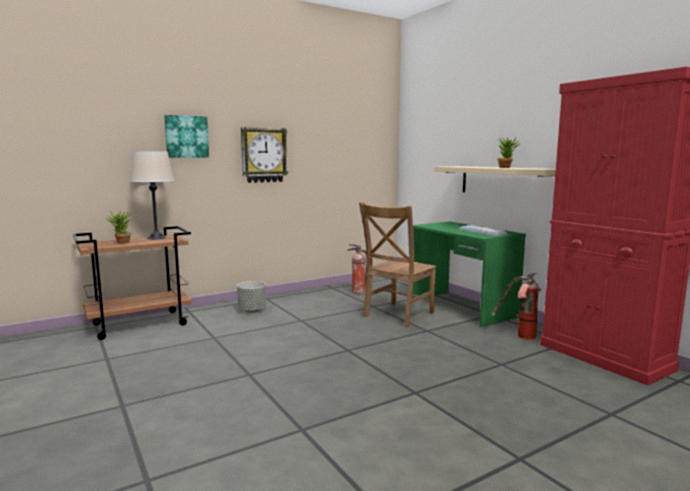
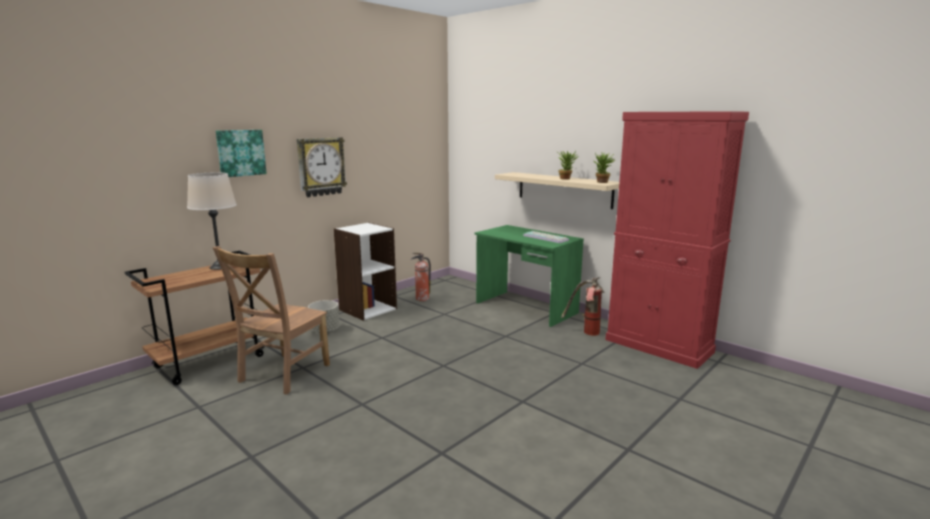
camera: 15 degrees left, 5 degrees up
potted plant [105,211,132,244] -> potted plant moved to [594,152,615,183]
brown chair [359,202,437,328] -> brown chair moved to [212,246,330,394]
none -> white bookcase [334,222,397,321]

